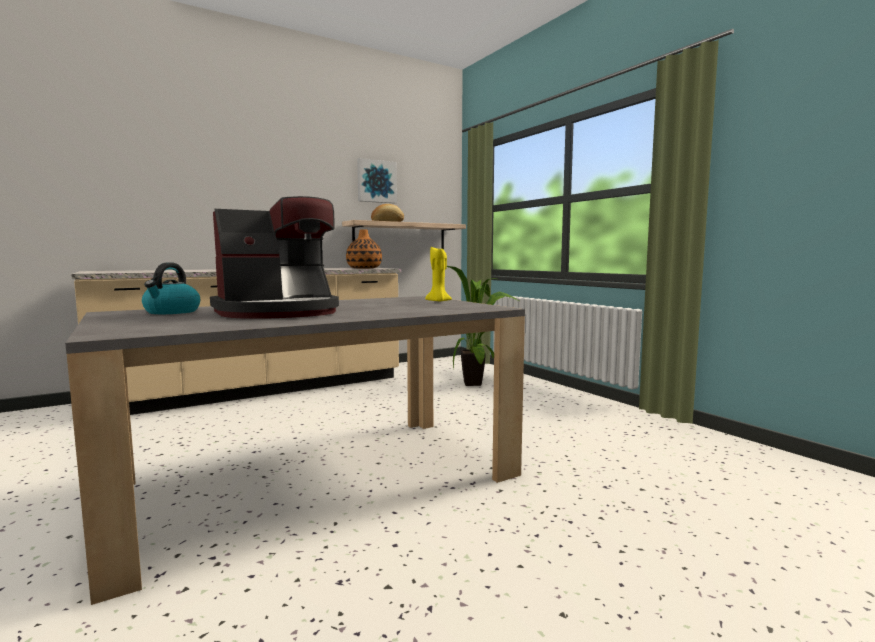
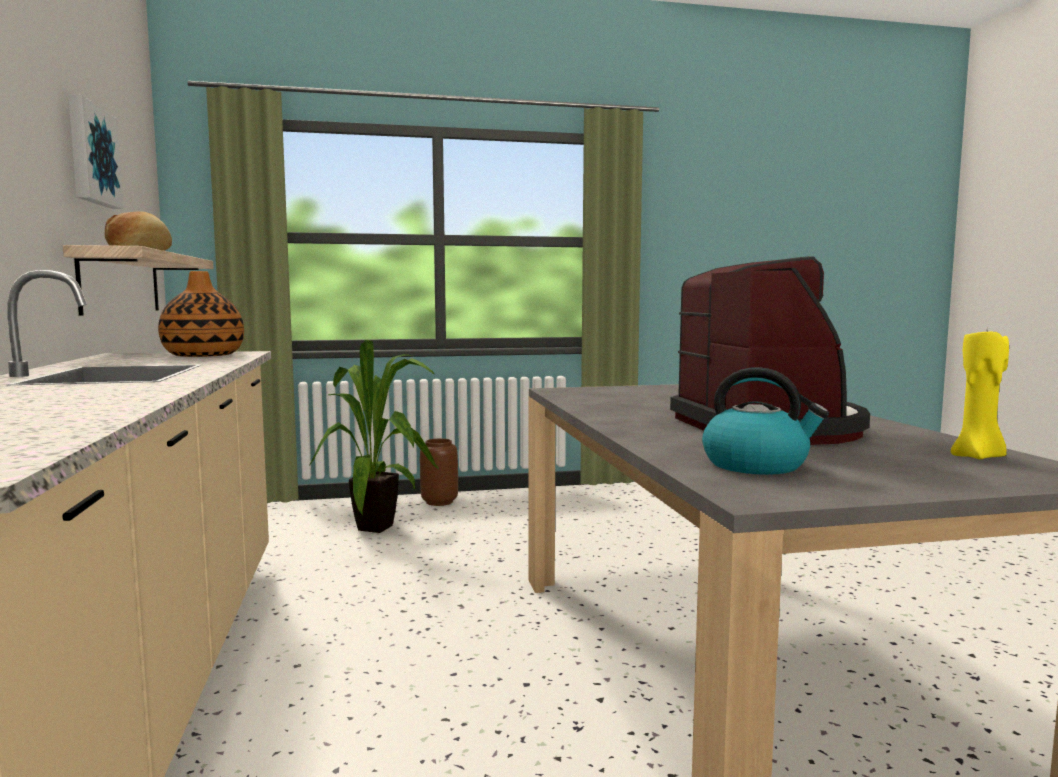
camera: 70 degrees left, 0 degrees up
yellow candle [425,247,452,302] -> yellow candle moved to [951,331,1009,459]
none -> brown vase [420,438,458,506]

